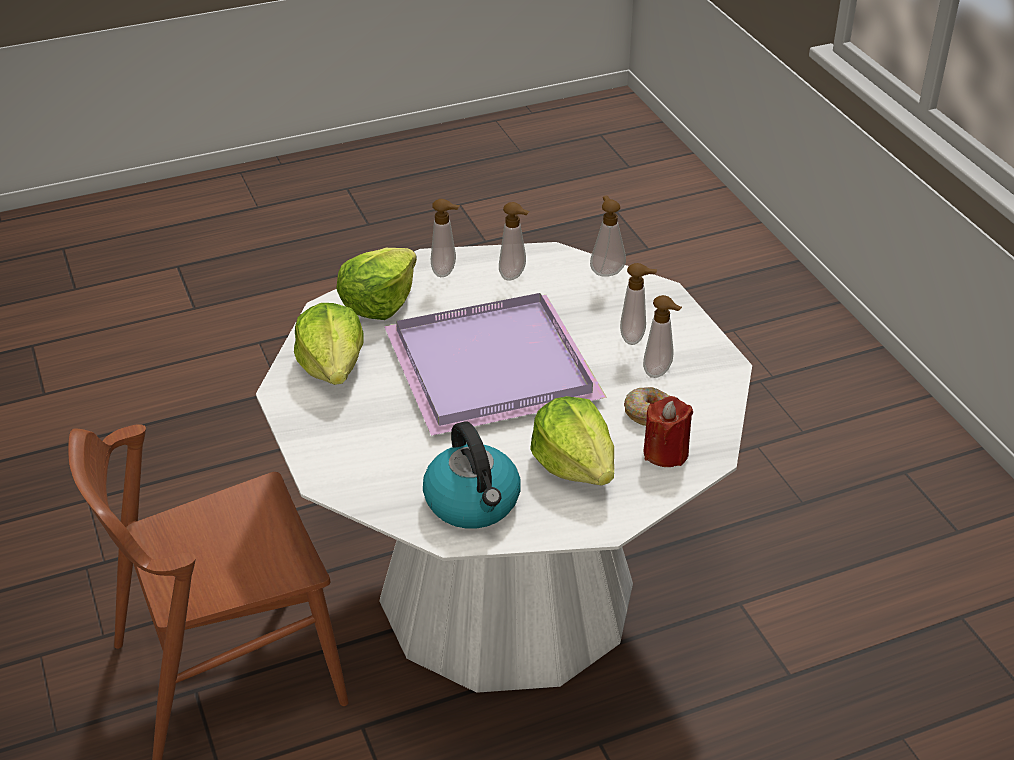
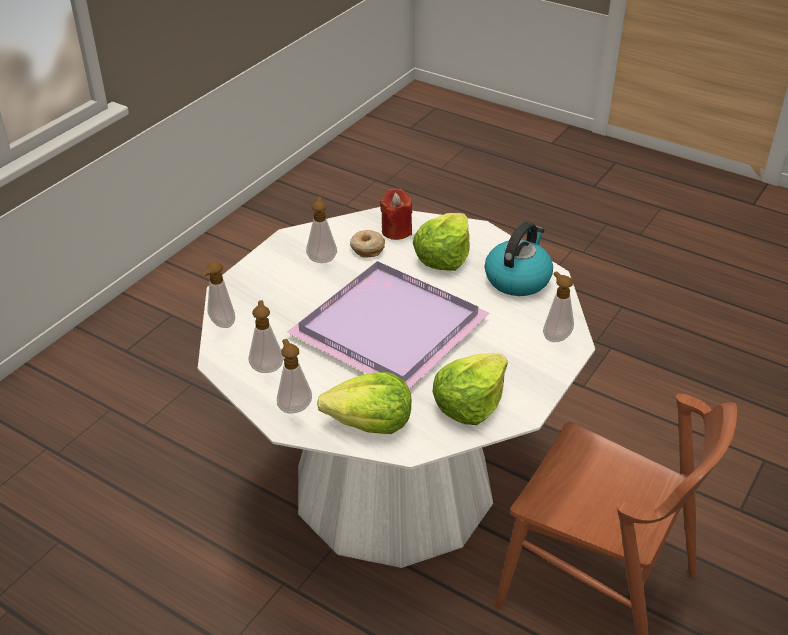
camera: 125 degrees left, 0 degrees up
soap dispenser [620,263,657,345] -> soap dispenser moved to [543,271,574,342]

